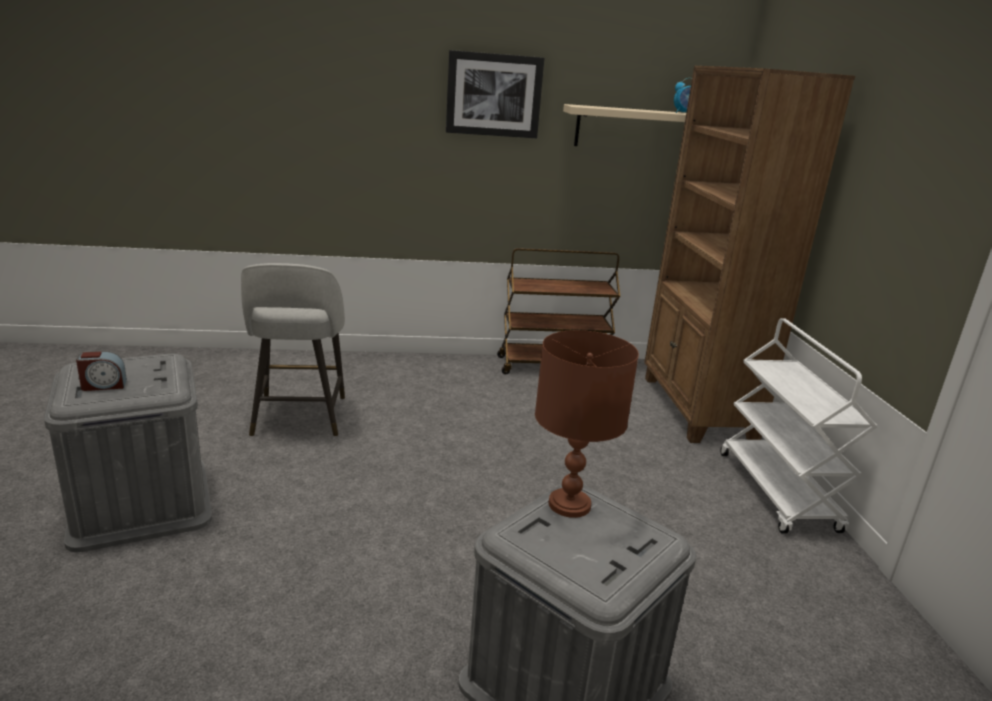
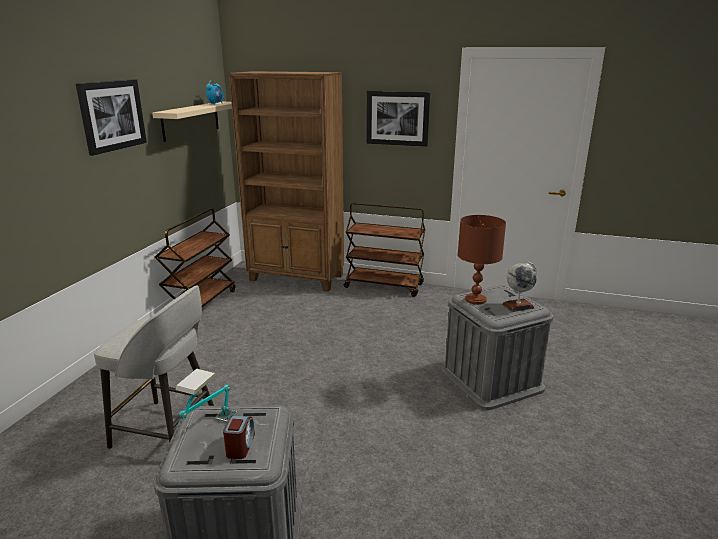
camera: 65 degrees left, 0 degrees up
white cart [721,318,878,534] -> brown cart [344,203,425,297]
none -> table lamp [175,369,237,422]
none -> picture [366,91,430,147]
none -> globe [502,262,537,312]

